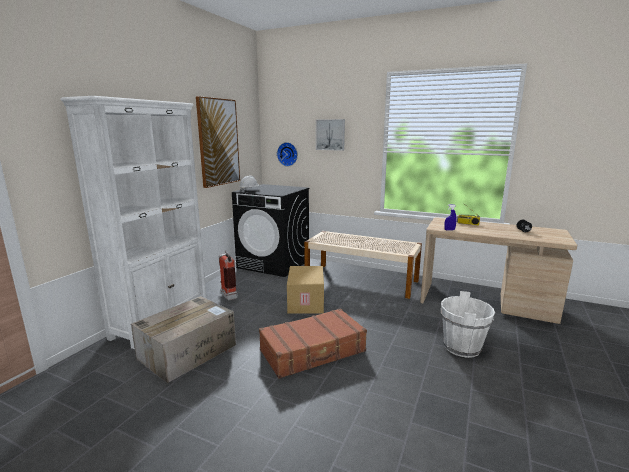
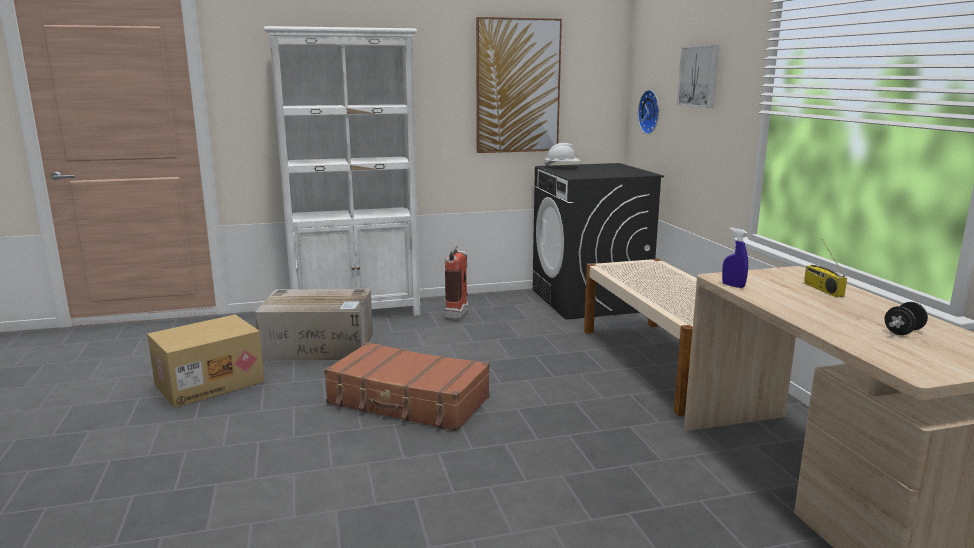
camera: 50 degrees right, 0 degrees up
cardboard box [287,266,324,314] -> cardboard box moved to [147,314,265,408]
white bucket [441,291,495,358] -> none

